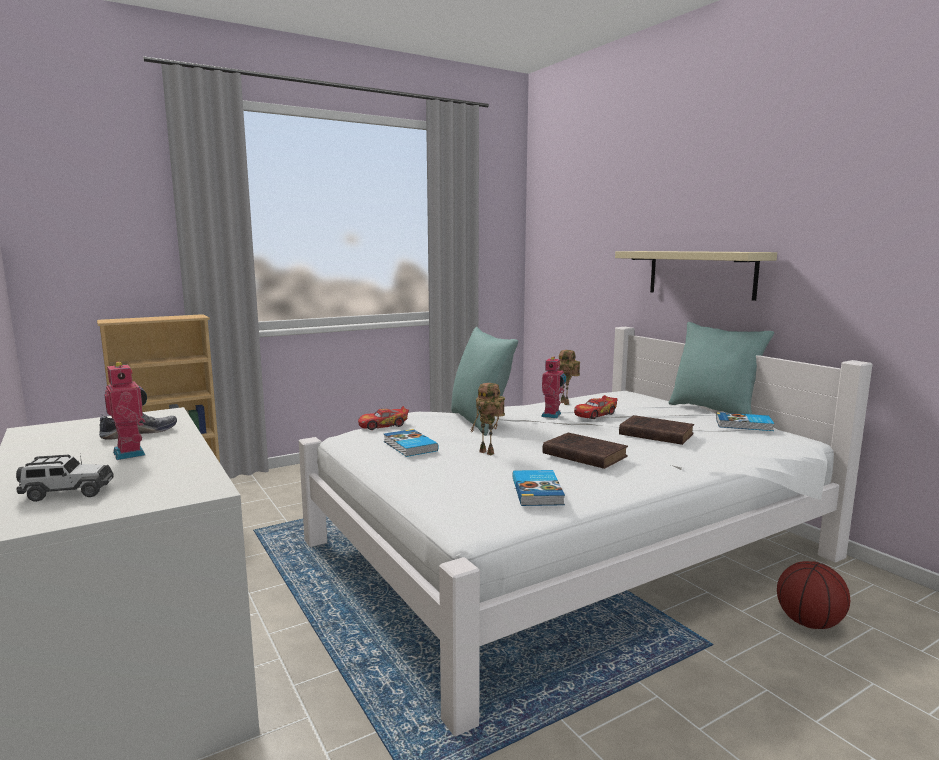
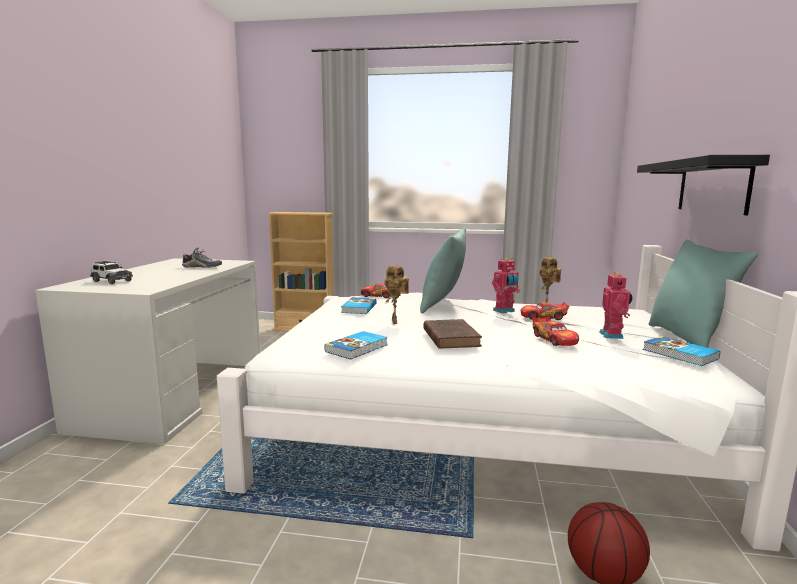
camera: 40 degrees right, 0 degrees up
toy robot [105,362,147,460] -> toy robot moved to [599,272,633,339]
beige shelf [615,251,777,301] -> black shelf [637,155,770,215]
brown book [619,415,694,445] -> toy car [533,317,579,346]

